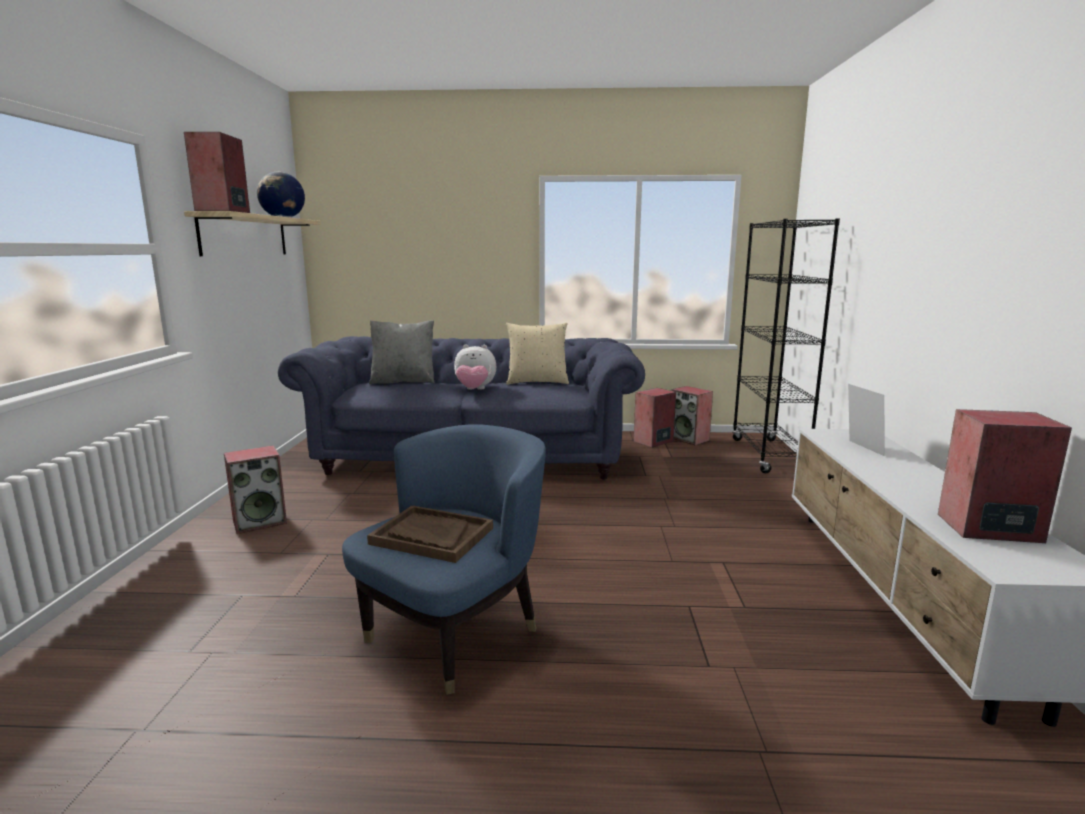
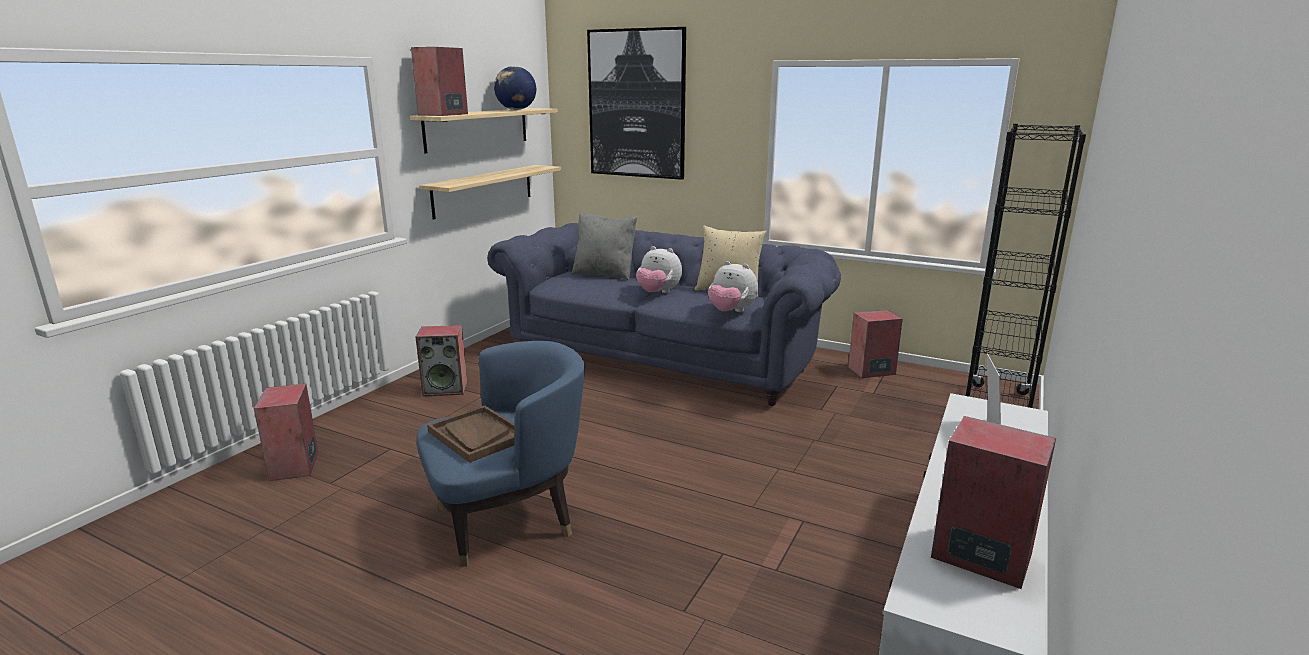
camera: 25 degrees right, 5 degrees up
speaker [671,386,713,445] -> speaker moved to [254,384,318,481]
none -> shelf [419,165,561,220]
none -> picture [587,27,686,180]
none -> plush toy [708,261,758,312]

